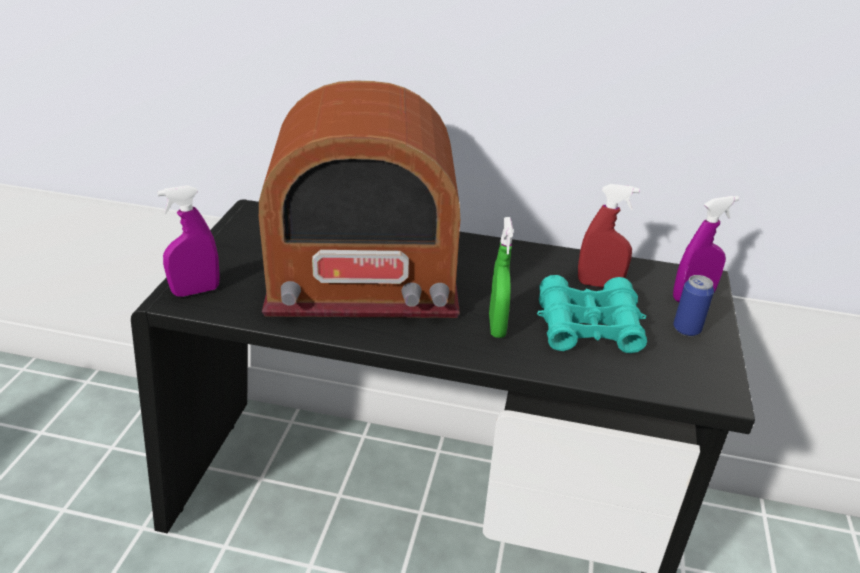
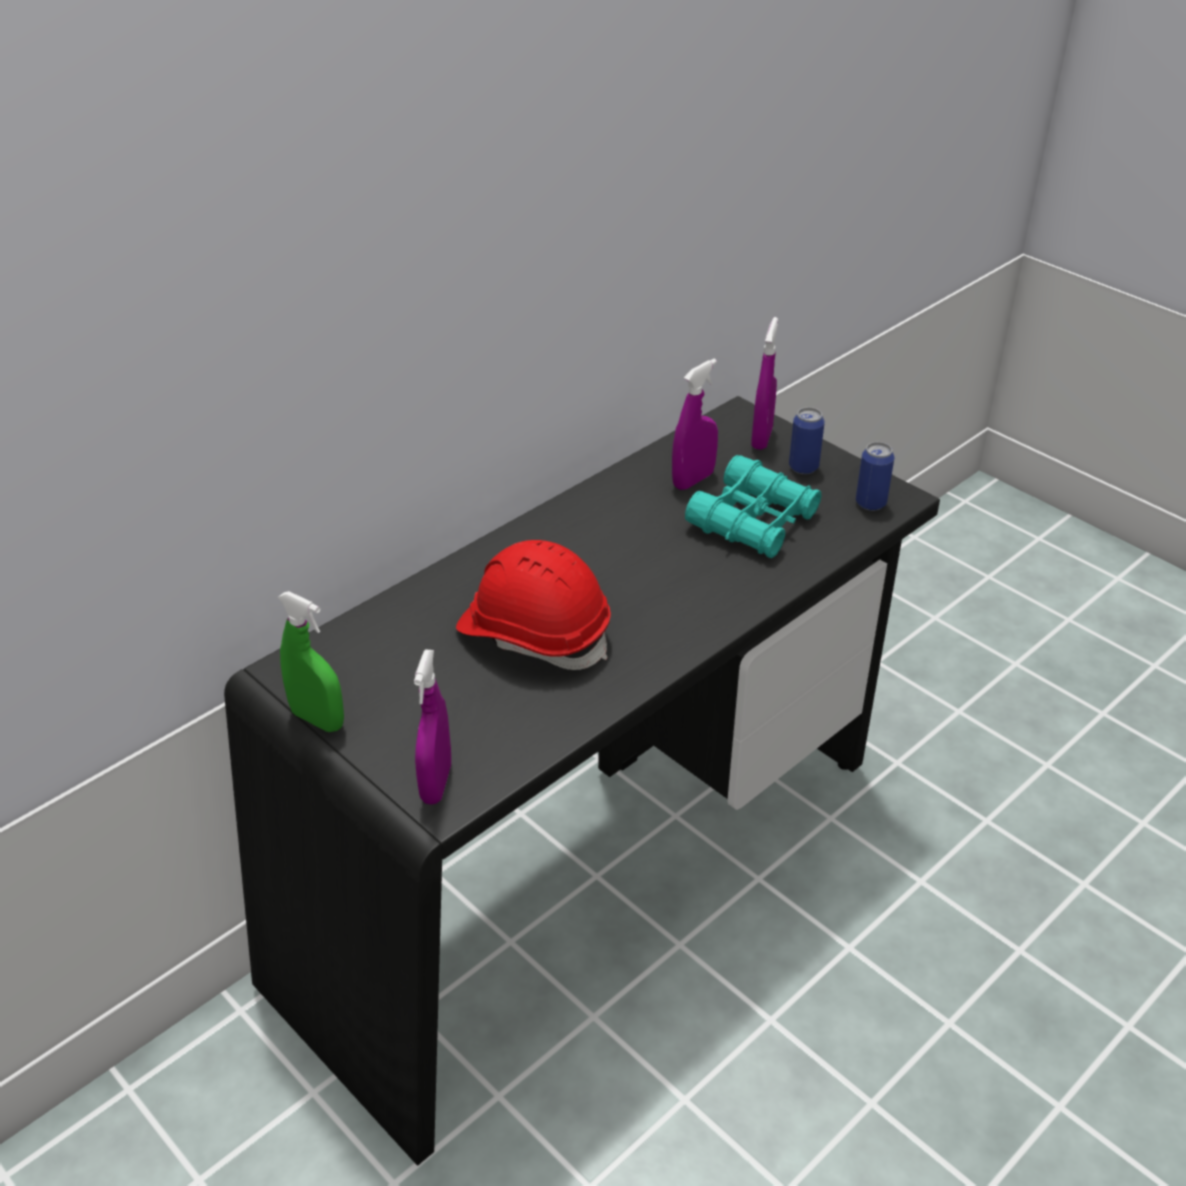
camera: 55 degrees left, 5 degrees up
radio [259,81,460,318] -> red hard hat [456,540,611,670]
green spray bottle [489,217,513,338] -> green spray bottle moved to [278,591,344,732]
red spray bottle [578,184,640,287] -> purple spray bottle [672,359,718,490]
none -> can [856,442,894,511]

